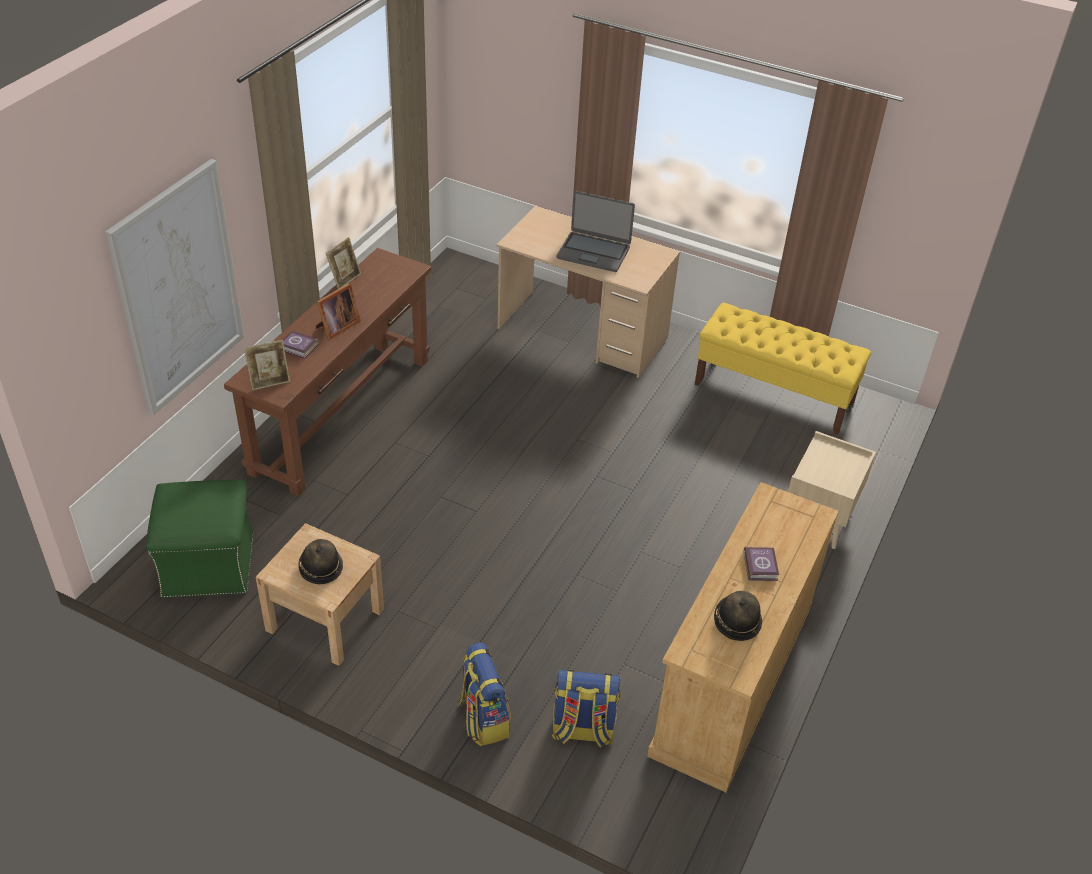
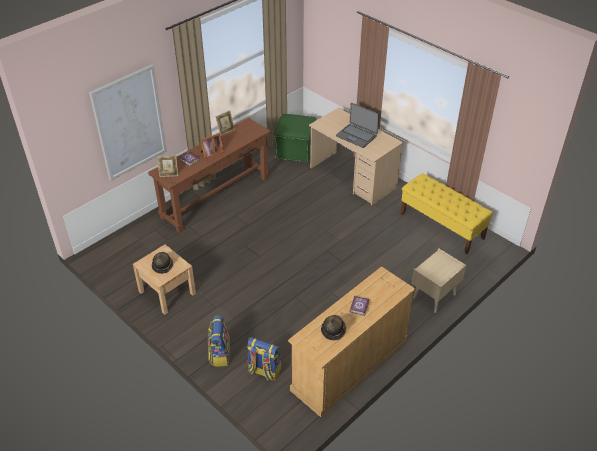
camera: 20 degrees right, 0 degrees up
green ottoman [146,479,254,598] -> green ottoman moved to [274,114,316,163]

